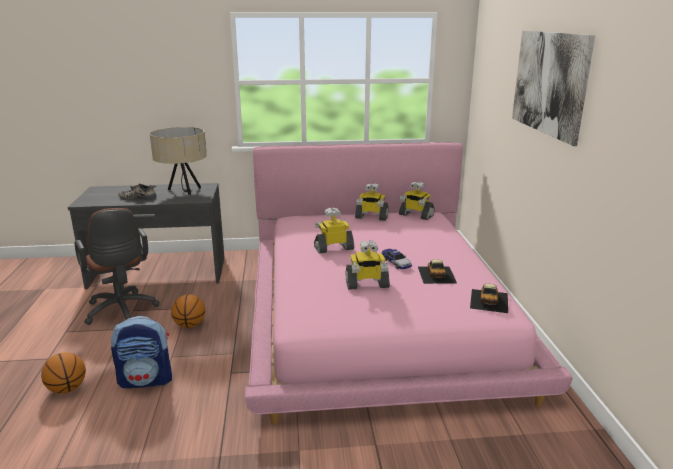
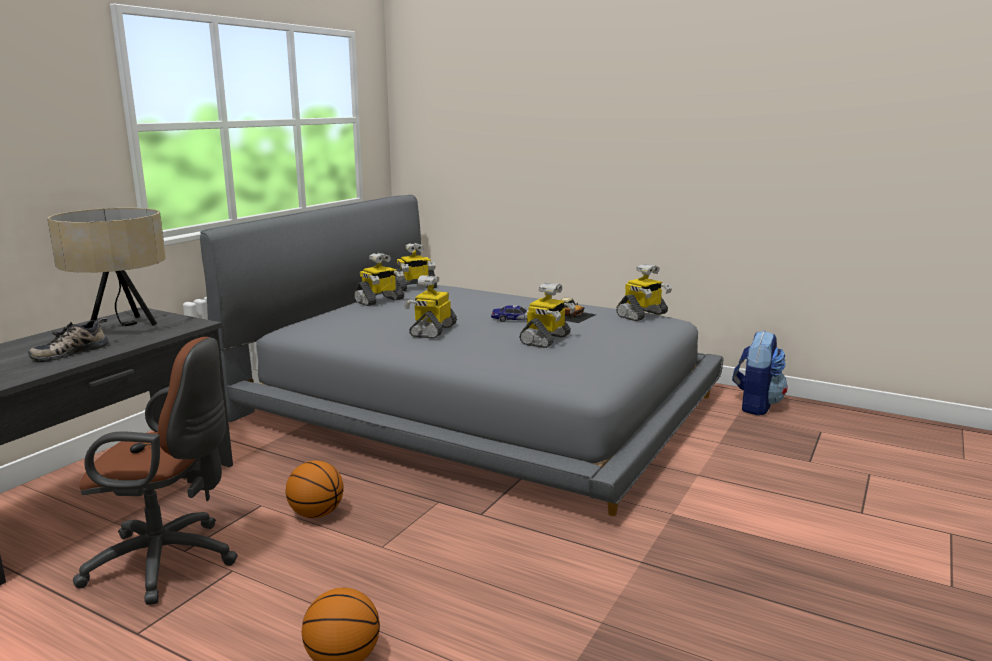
camera: 55 degrees left, 5 degrees down
backpack [111,316,172,388] -> backpack moved to [732,330,788,415]
pink bed [245,142,573,425] -> grey bed [200,195,724,516]
toy car [470,284,508,313] -> toy robot [616,264,672,321]
picture [512,30,595,146] -> none

